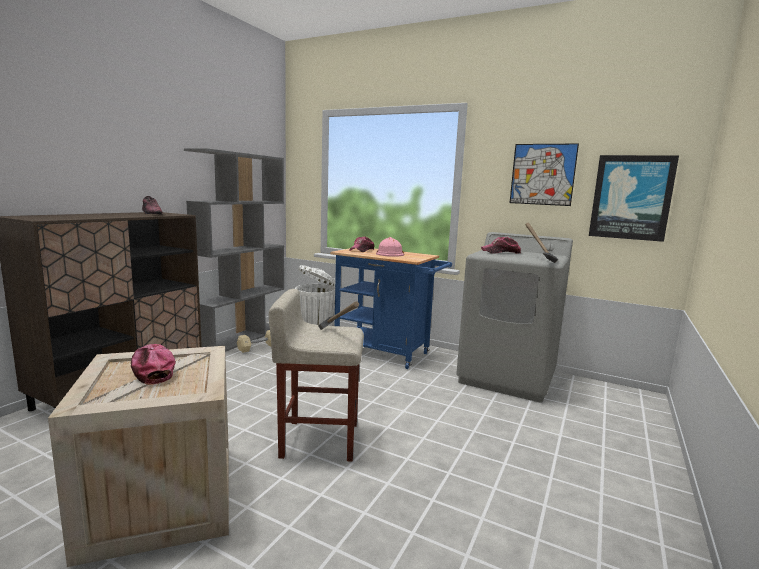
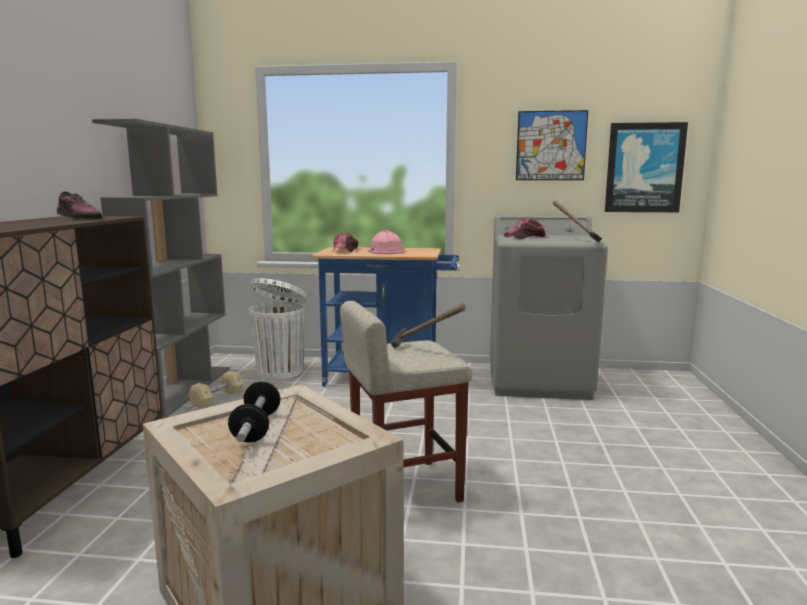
camera: 20 degrees left, 0 degrees up
cap [131,344,176,385] -> dumbbell [228,381,281,443]

